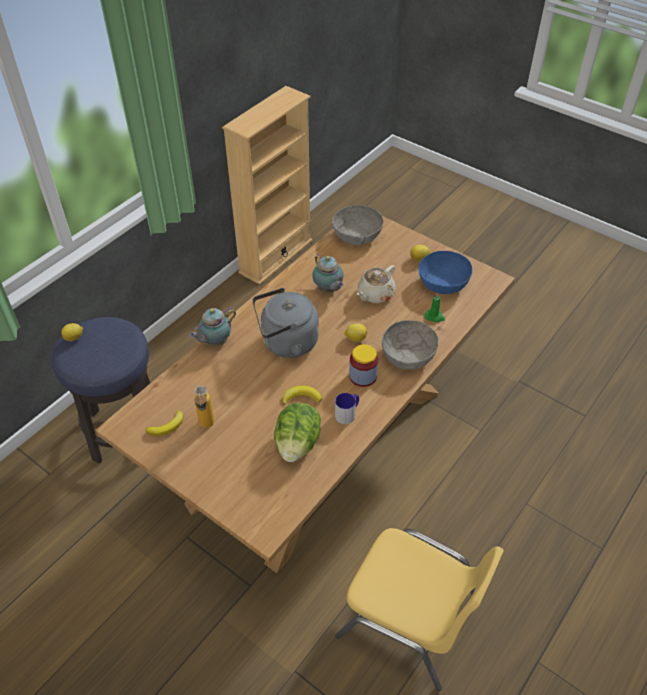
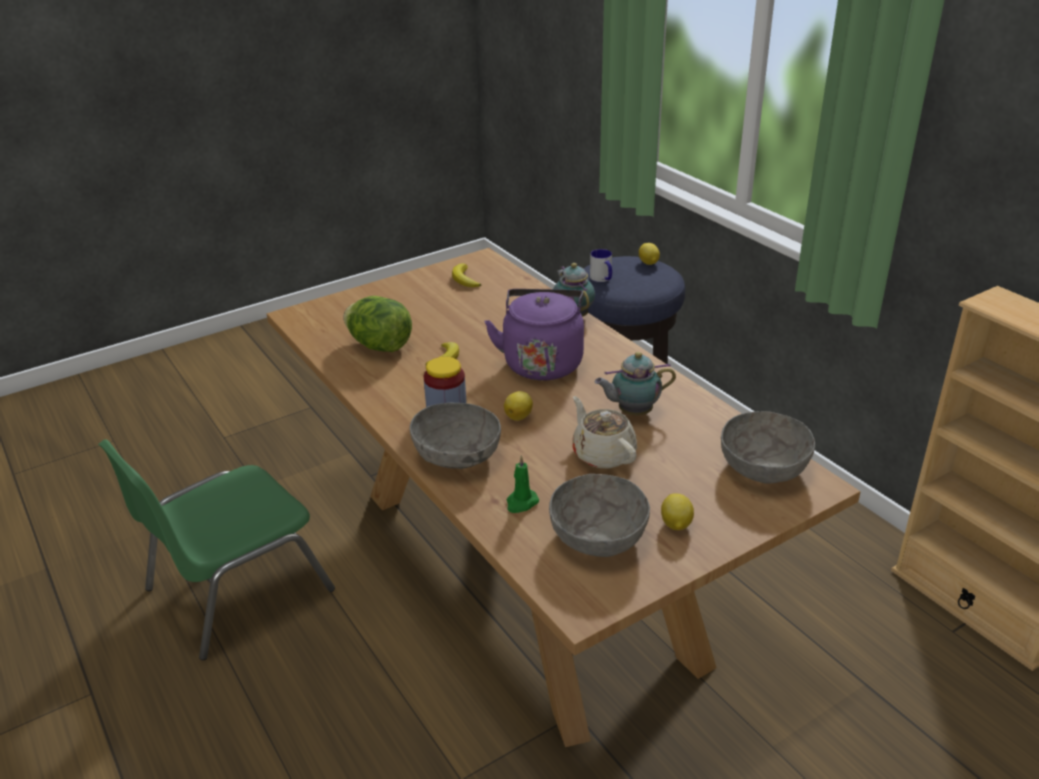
camera: 110 degrees right, 15 degrees down
bottle [194,386,214,428] -> none
grey kettle [252,288,319,358] -> purple kettle [484,289,584,381]
mug [335,393,359,424] -> mug moved to [590,249,612,282]
yellow chair [335,528,504,691] -> green chair [98,439,335,660]
blue bowl [419,251,472,294] -> grey bowl [549,474,650,557]

